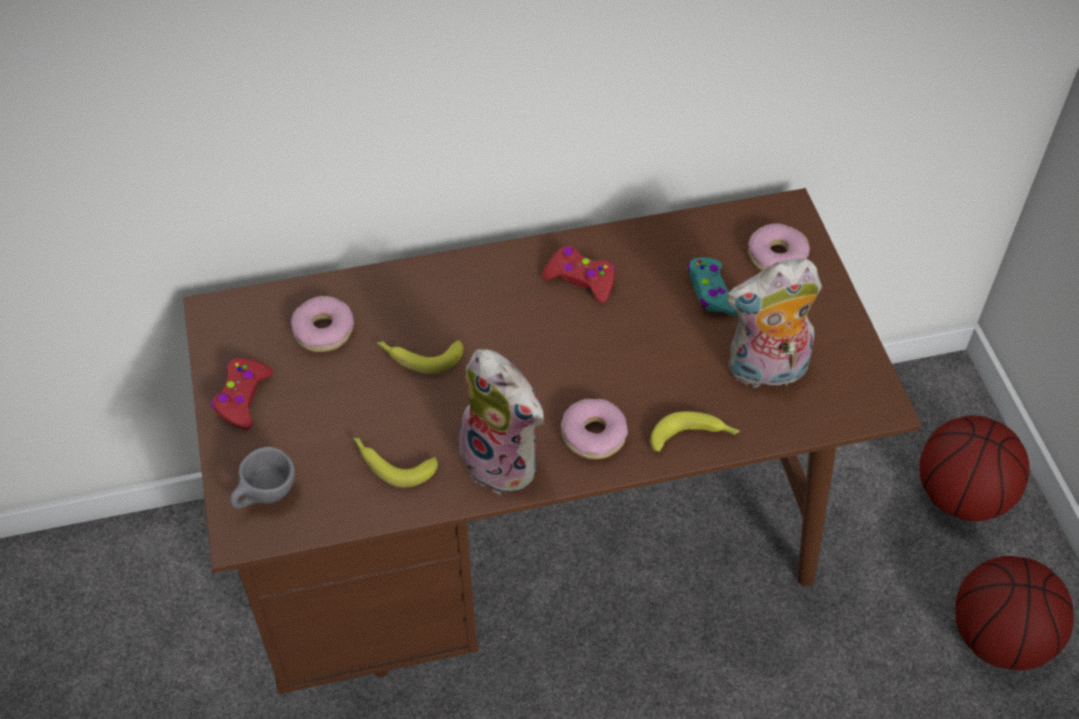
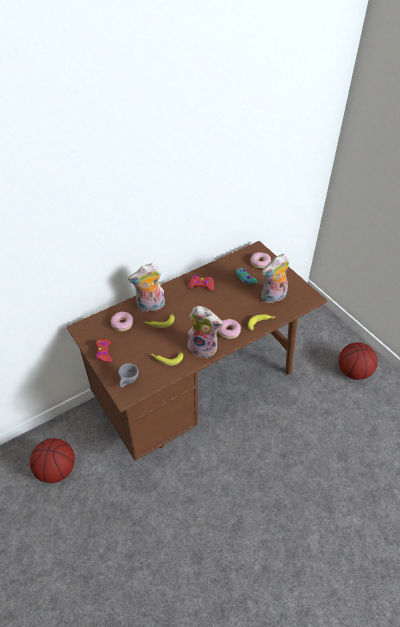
camera: 20 degrees left, 5 degrees down
basketball [919,416,1030,521] -> basketball moved to [30,438,75,483]
none -> plush toy [128,263,165,312]

